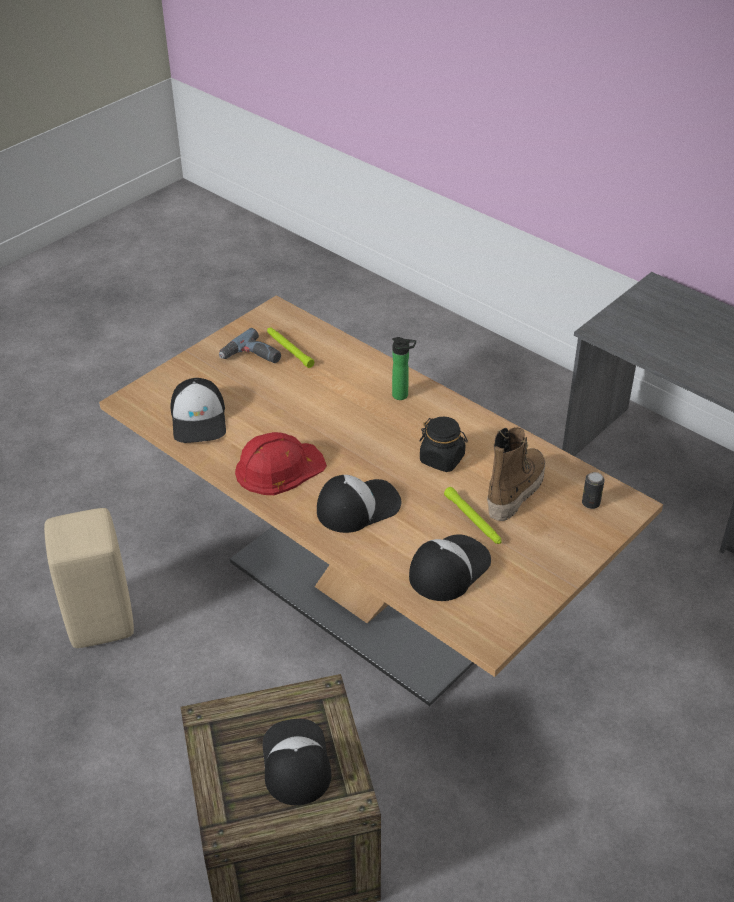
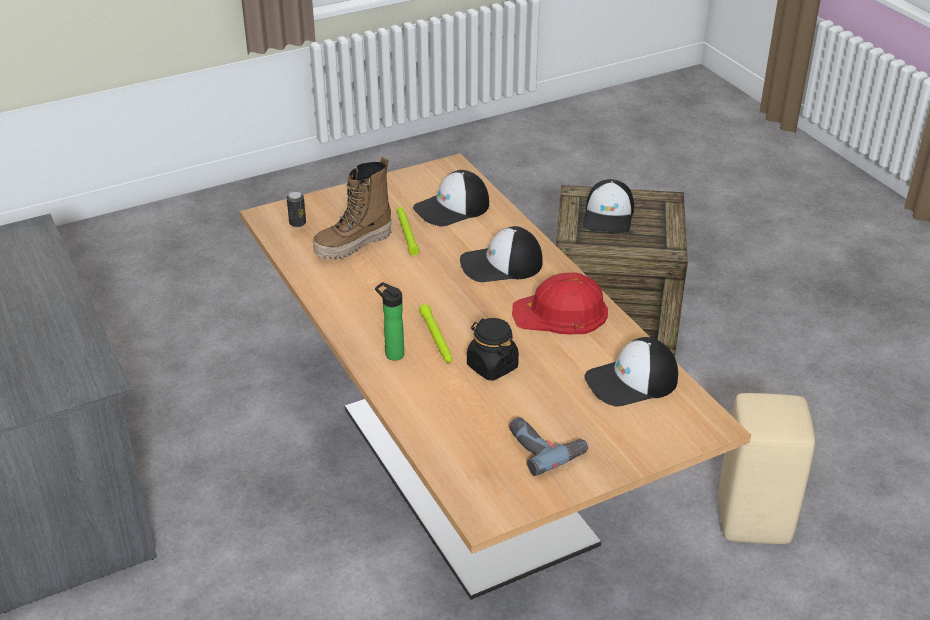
camera: 160 degrees left, 5 degrees down
cap [170,378,226,443] -> cap turned 120 degrees counterclockwise [585,337,678,407]
green flashlight [267,328,314,368] -> green flashlight moved to [419,304,452,363]
black jar [420,417,468,472] -> black jar moved to [467,318,519,380]

